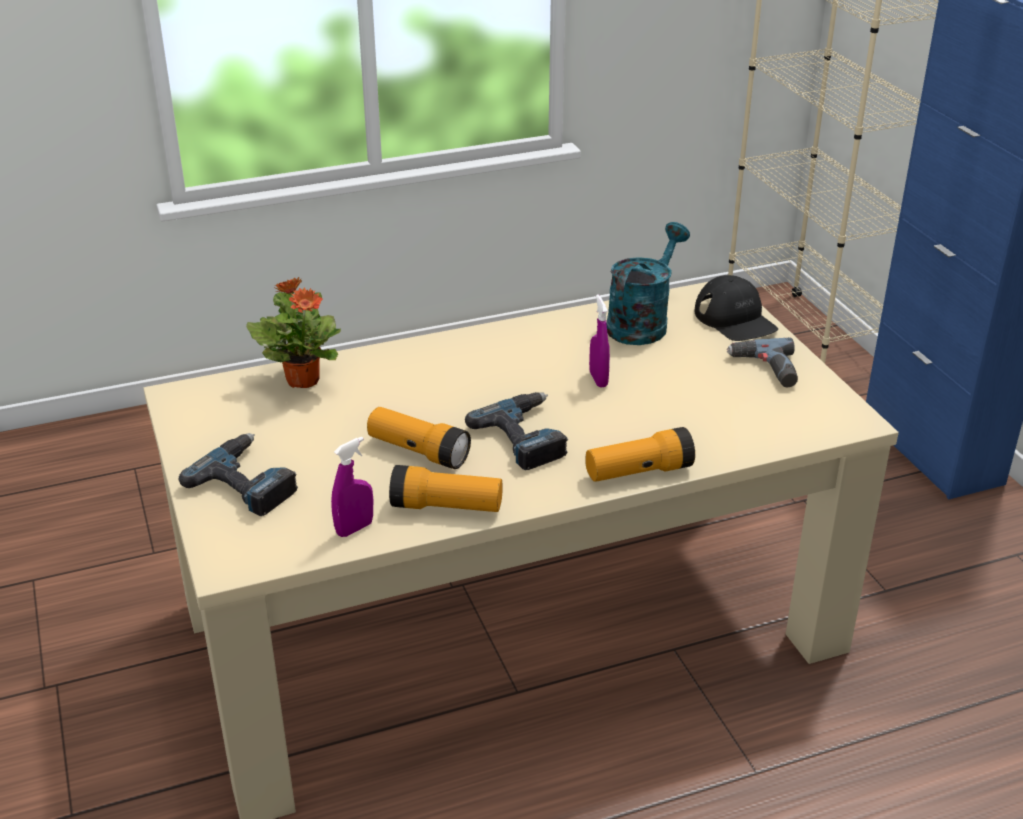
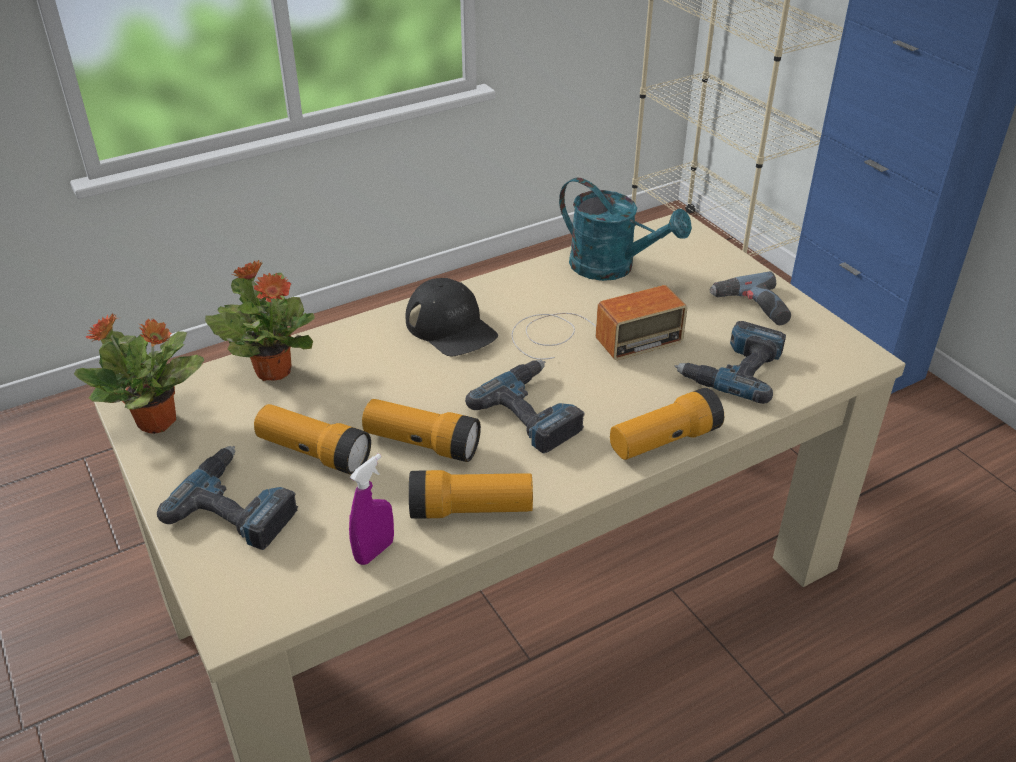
camera: 10 degrees left, 5 degrees up
purple spray bottle [589,295,610,388] -> radio [512,285,687,360]
turquoise watering can [607,222,690,345] -> turquoise watering can turned 105 degrees clockwise [559,177,692,281]
black cap [695,275,778,341] -> black cap moved to [406,278,498,356]
none -> potted plant [74,313,204,434]
none -> flashlight [254,404,371,475]
none -> power drill [674,321,786,404]

